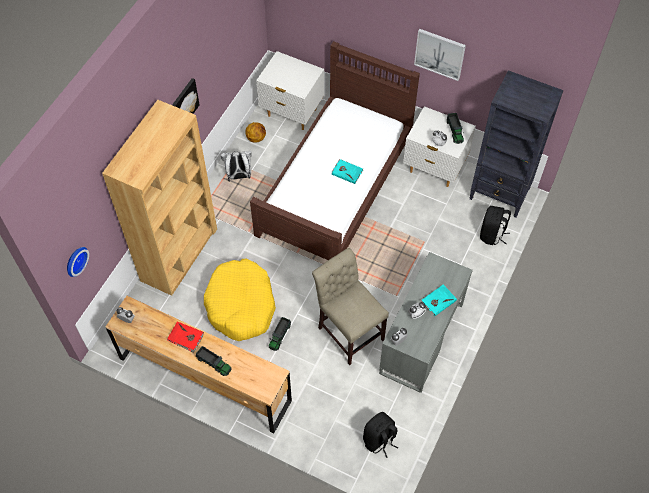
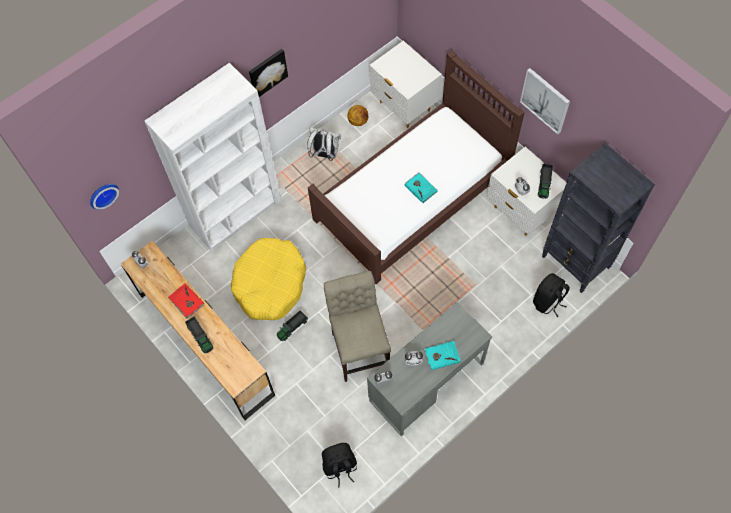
camera: 25 degrees right, 5 degrees up
brown bookcase [102,100,217,296] -> white bookcase [145,63,281,251]

